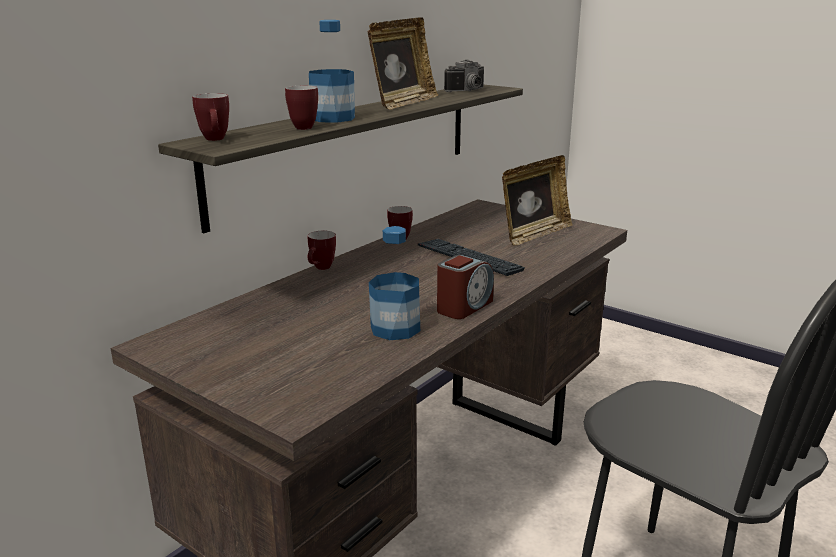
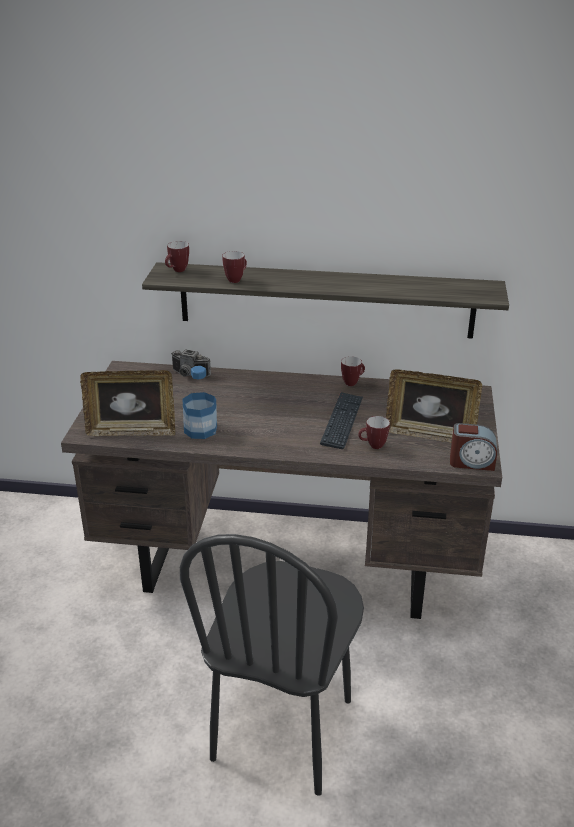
camera: 60 degrees right, 10 degrees up
mug [308,231,336,270] -> mug moved to [358,416,390,449]
bottle [309,20,355,123] -> none
picture frame [367,17,438,109] -> picture frame moved to [80,370,175,436]
alarm clock [437,255,494,319] -> alarm clock moved to [450,423,497,471]
camera [444,60,484,92] -> camera moved to [171,349,211,377]

